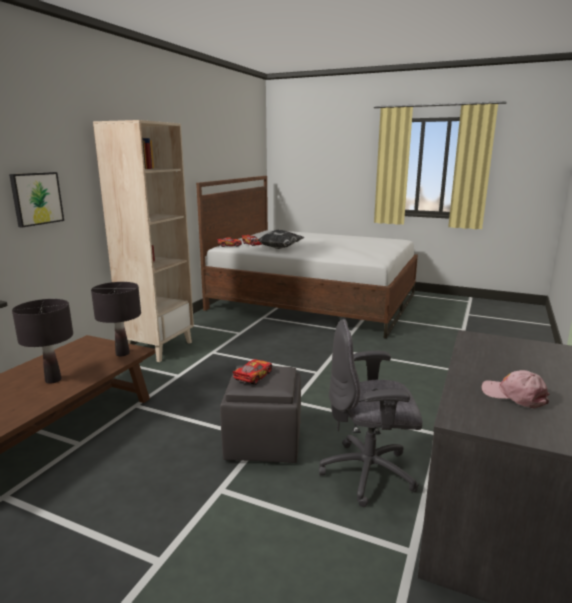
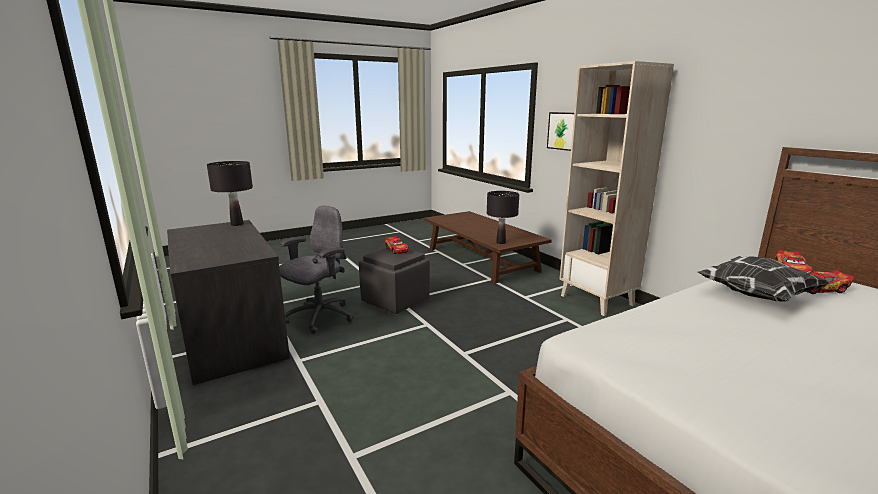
camera: 125 degrees right, 0 degrees up
black table lamp [12,299,73,384] -> black table lamp moved to [207,161,253,226]
pink cap [482,370,550,408] -> none

